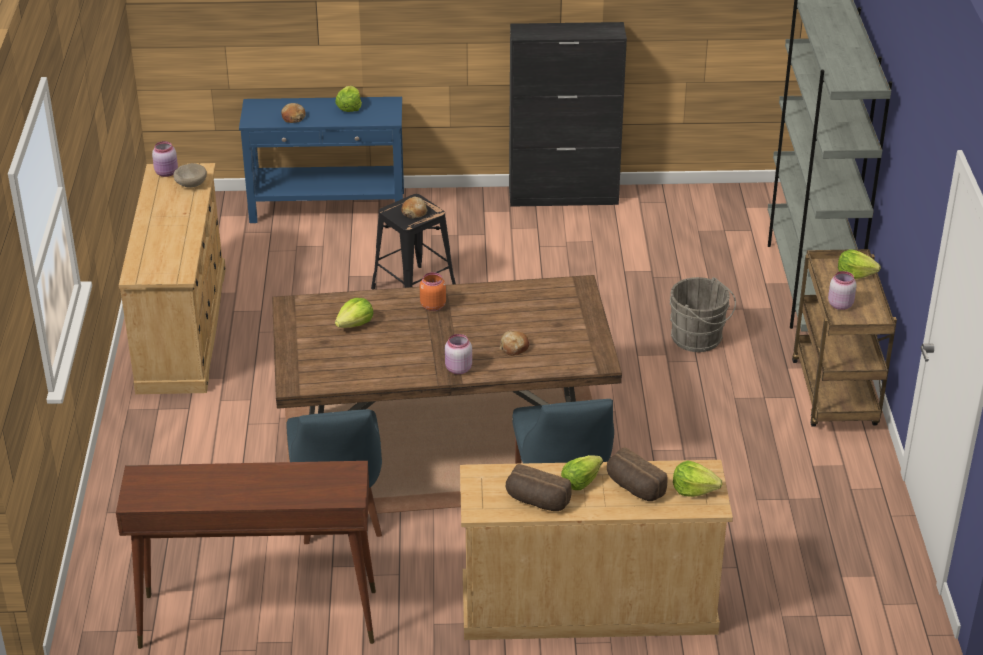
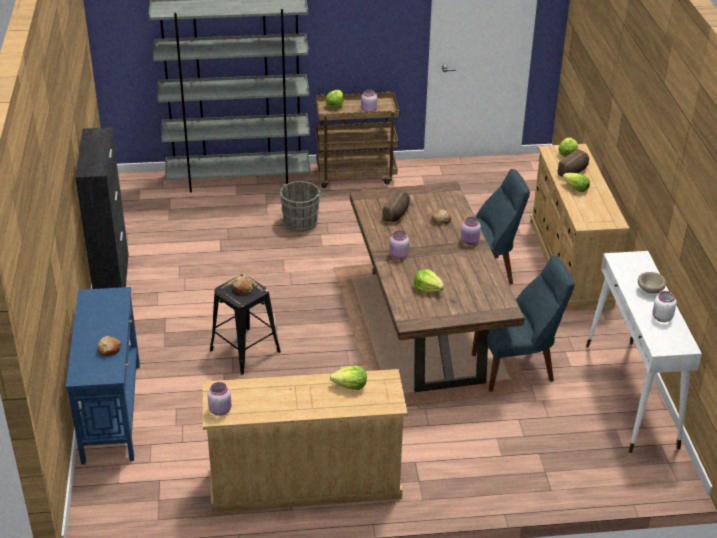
camera: 95 degrees left, 0 degrees up
brown console table [116,461,376,649] -> white console table [586,251,702,453]
beige bowl [173,163,207,188] -> beige bowl moved to [638,272,666,294]
lettuce [335,86,362,112] -> lettuce moved to [330,366,367,390]
orange jar [420,272,446,311] -> pink jar [390,231,409,259]
bread [506,464,571,511] -> bread moved to [382,189,410,222]
none -> white jar [653,291,677,322]

